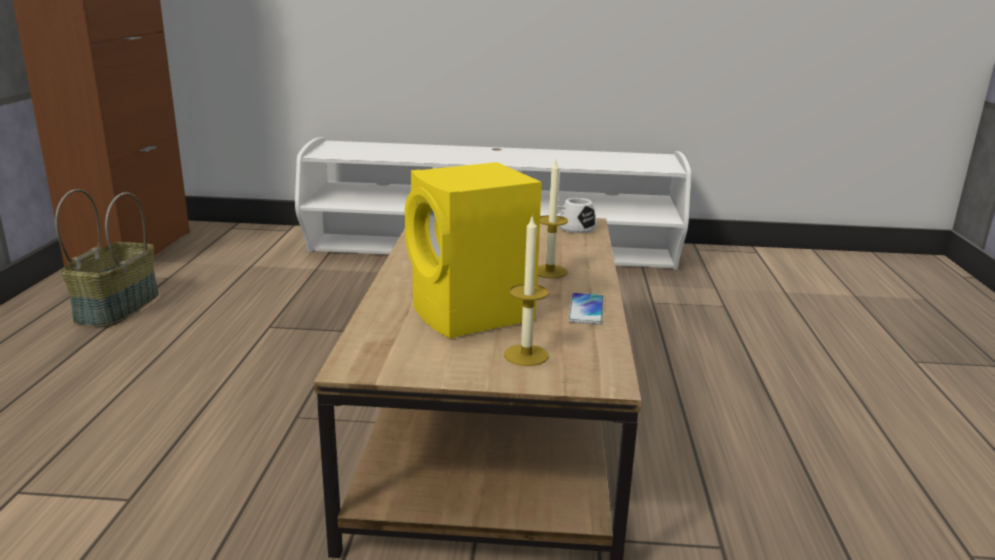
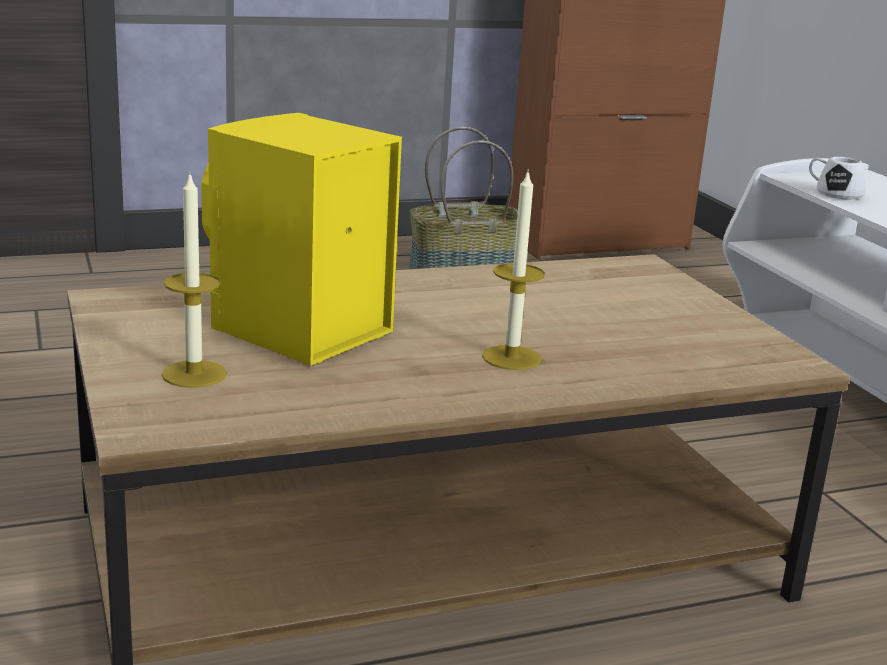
camera: 65 degrees right, 0 degrees up
white mug [557,198,597,233] -> white mug moved to [809,157,866,200]
phone [568,293,604,325] -> none

